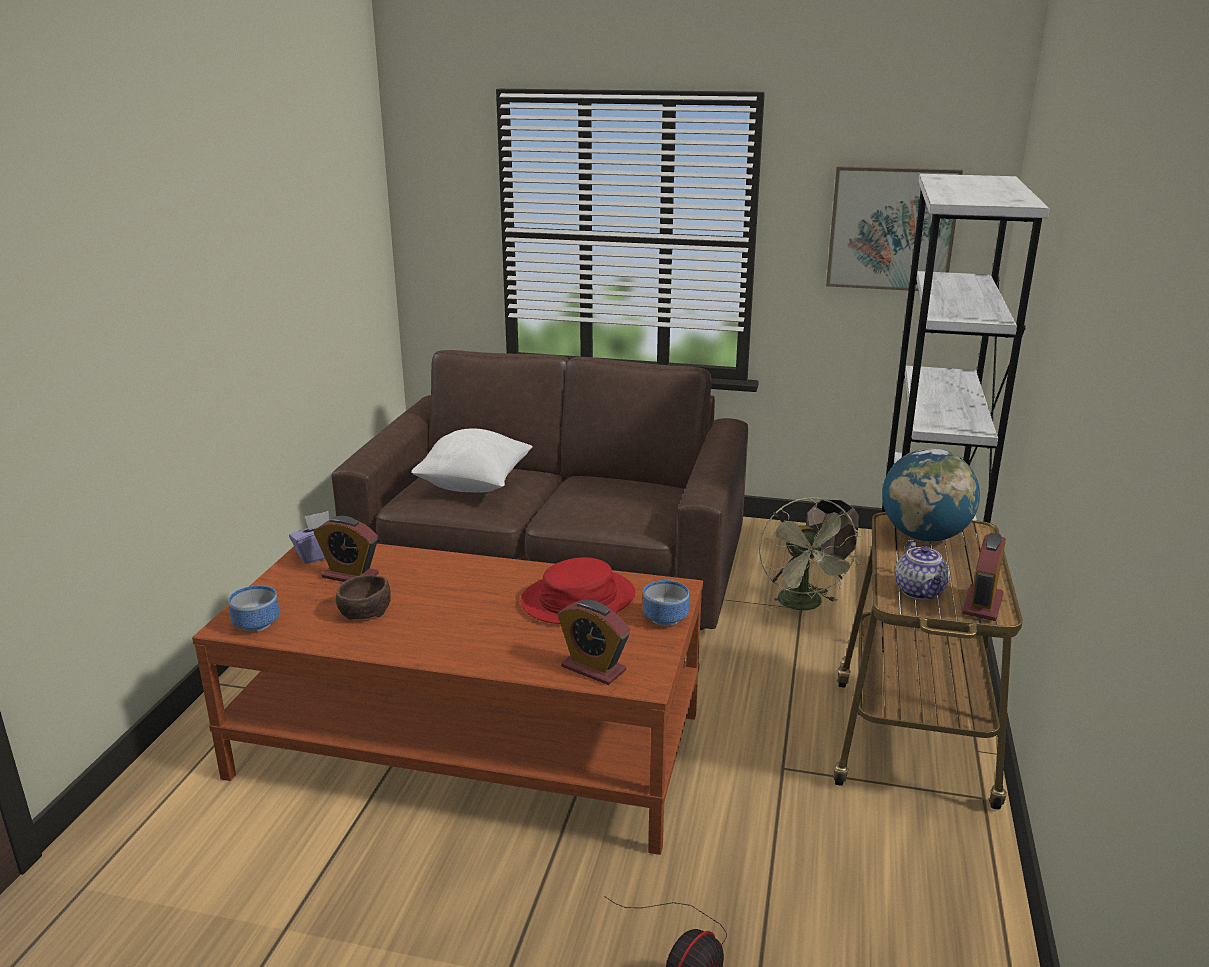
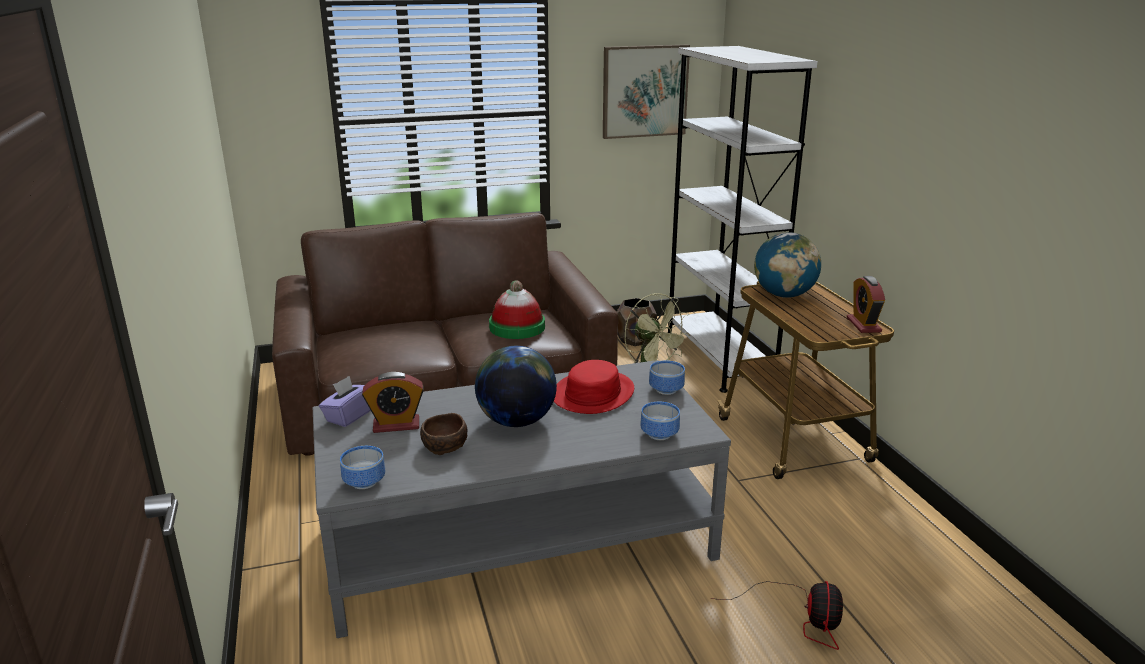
camera: 30 degrees left, 0 degrees up
brown coffee table [192,544,703,855] -> grey coffee table [313,360,731,638]
white pillow [411,428,533,493] -> none
alarm clock [557,599,630,685] -> bowl [640,402,680,440]
teapot [895,540,949,600] -> none
none -> globe [475,346,557,427]
none -> hat [489,280,545,339]

